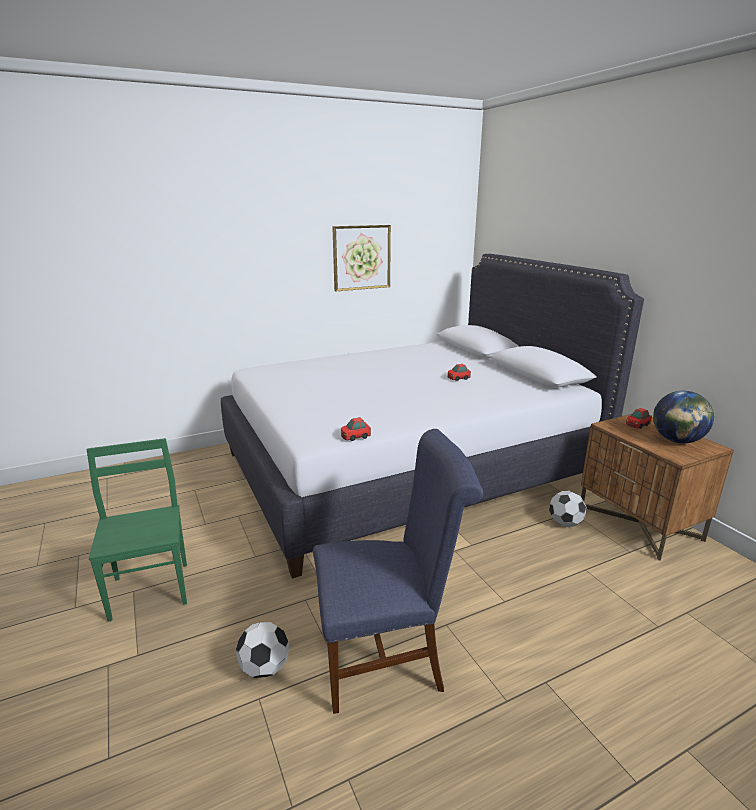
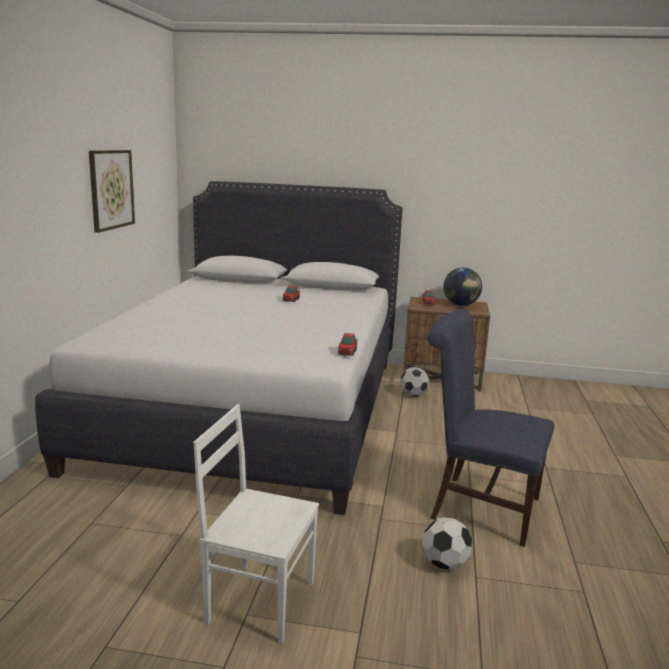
camera: 55 degrees left, 5 degrees down
green chair [86,438,187,622] -> white chair [193,404,319,644]
blue chair [313,429,483,714] -> blue chair turned 90 degrees counterclockwise [427,309,555,547]

